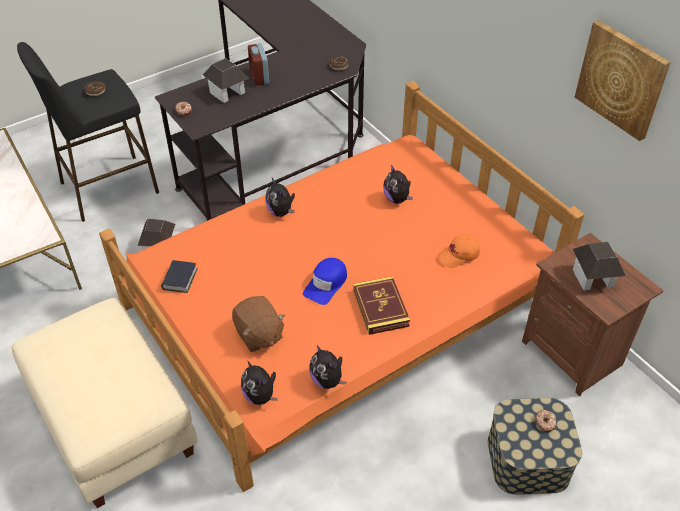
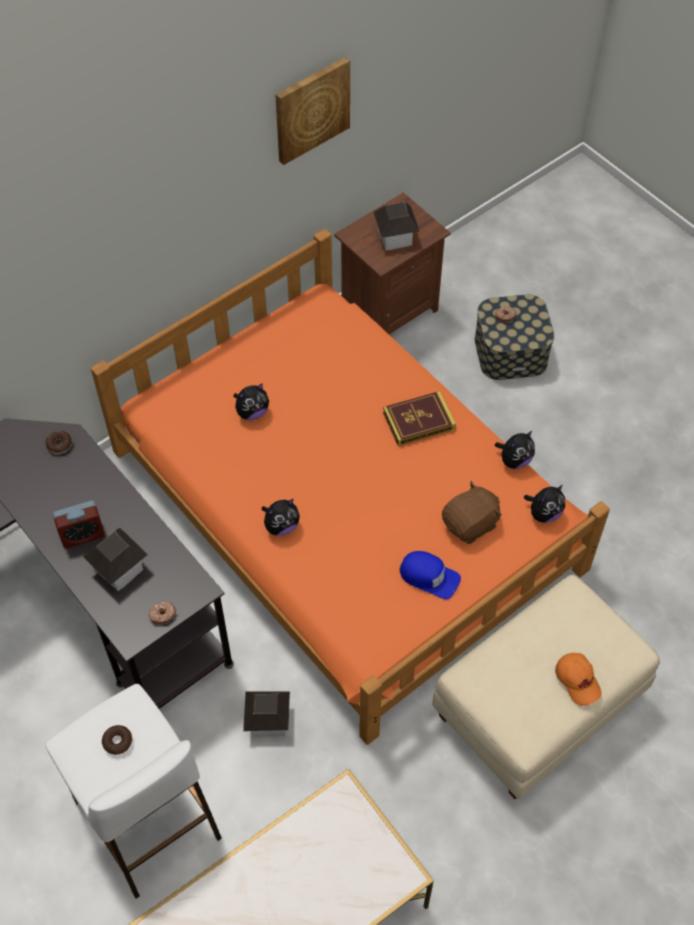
camera: 95 degrees left, 10 degrees up
black stool [17,42,159,222] -> white stool [45,684,222,899]
book [161,260,198,293] -> none
blue cap [303,258,347,305] -> blue cap moved to [399,551,461,599]
orange cap [438,234,480,268] -> orange cap moved to [555,653,601,706]

